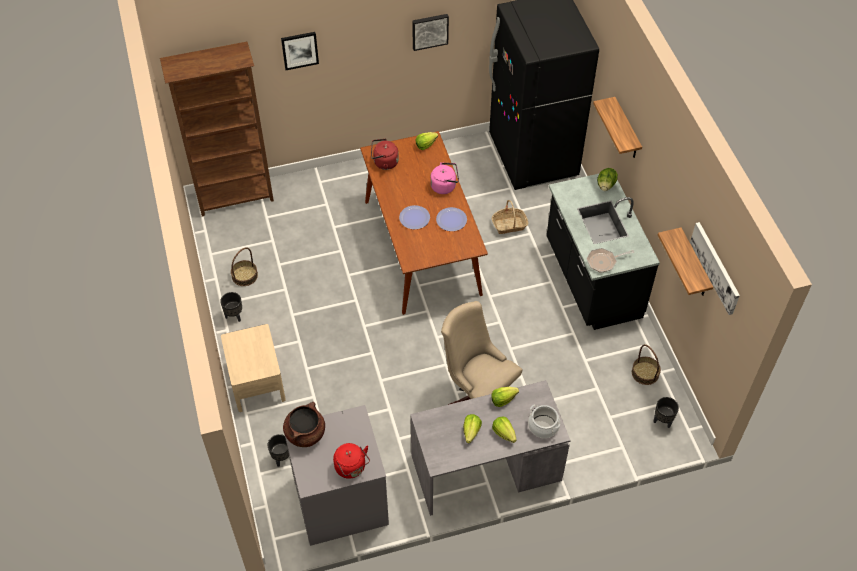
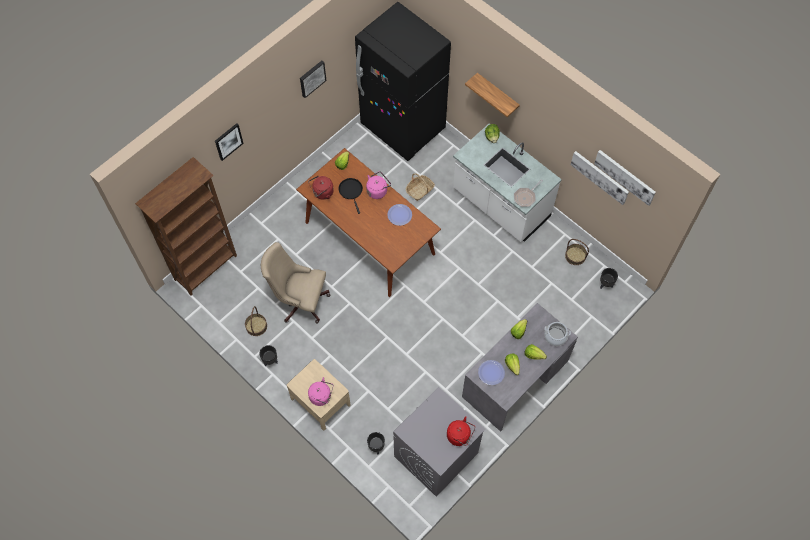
camera: 30 degrees left, 10 degrees up
brown cooking pot [283,402,325,447] -> none
plate [399,205,430,229] -> plate moved to [478,360,505,385]
beige office chair [441,301,522,405] -> beige office chair moved to [261,242,330,323]
black counter [547,173,660,330] -> white counter [453,123,562,242]
shelf [658,227,713,296] -> picture [571,151,629,205]
none -> pink kettle [308,377,333,406]
none -> black frying pan [338,178,363,214]

